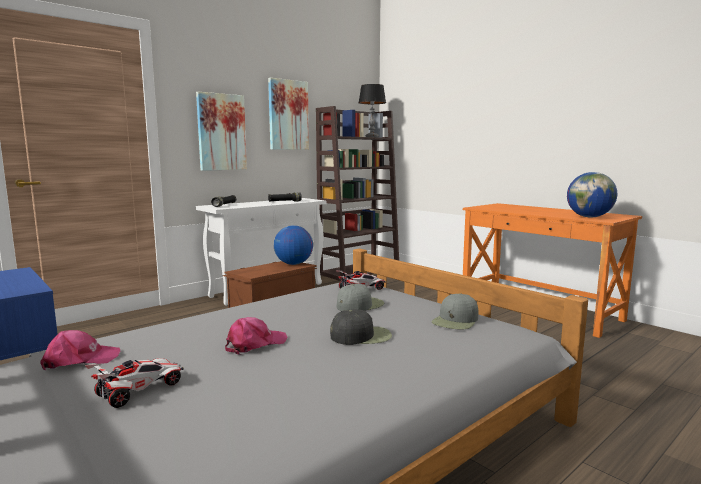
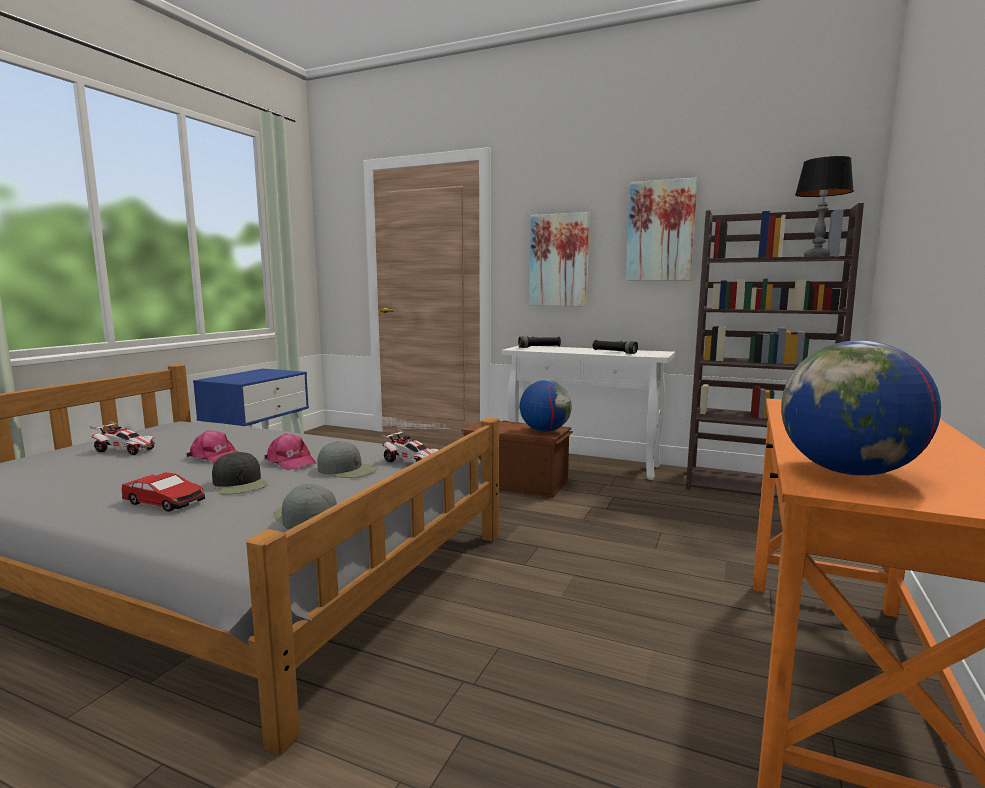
camera: 65 degrees right, 0 degrees up
pink cap [41,330,120,371] -> pink cap moved to [264,434,317,470]
grey cap [431,293,478,330] -> grey cap turned 45 degrees clockwise [273,484,337,530]
none -> toy car [122,472,205,512]

